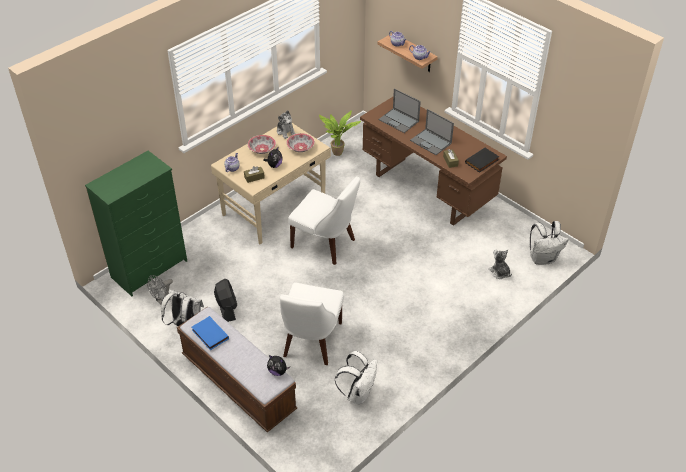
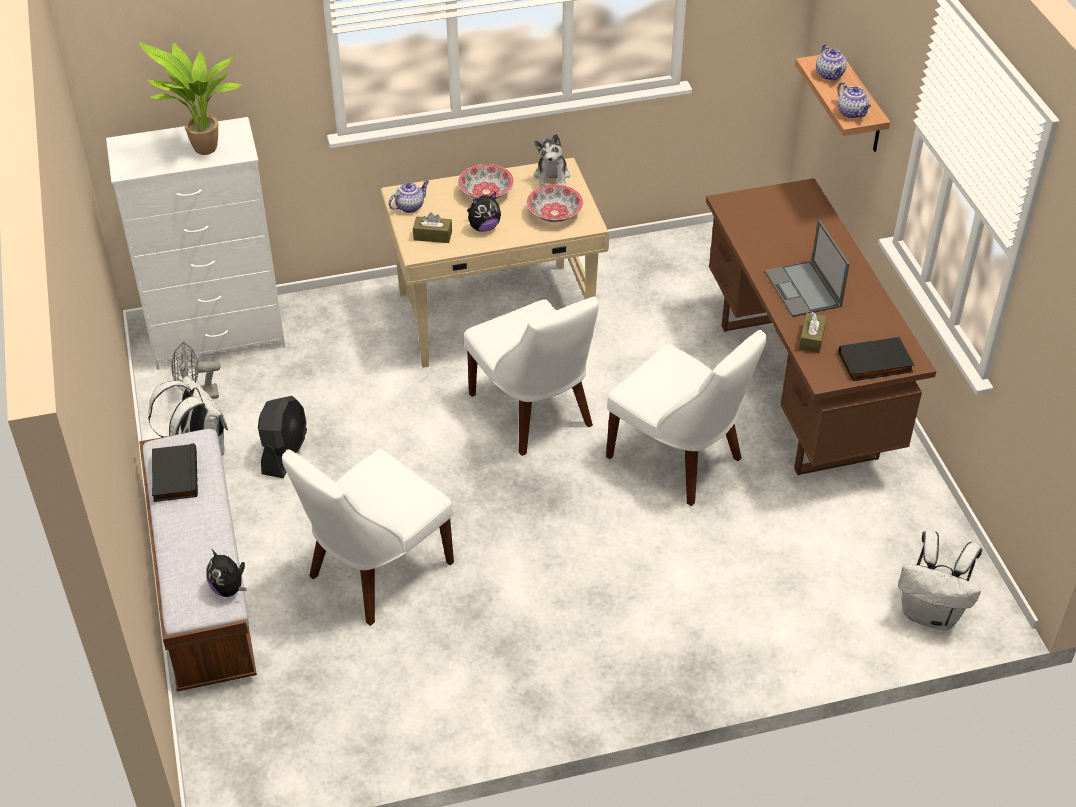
camera: 30 degrees right, 0 degrees up
green dresser [85,151,187,296] -> white dresser [106,117,285,370]
blue book [192,316,229,350] -> black book [152,443,198,502]
potted plant [319,110,361,156] -> potted plant moved to [139,42,243,155]
white backpack [335,351,377,405] -> none
laptop [379,88,421,133] -> none
plush toy [488,250,512,279] -> none
none -> white chair [606,330,766,506]

